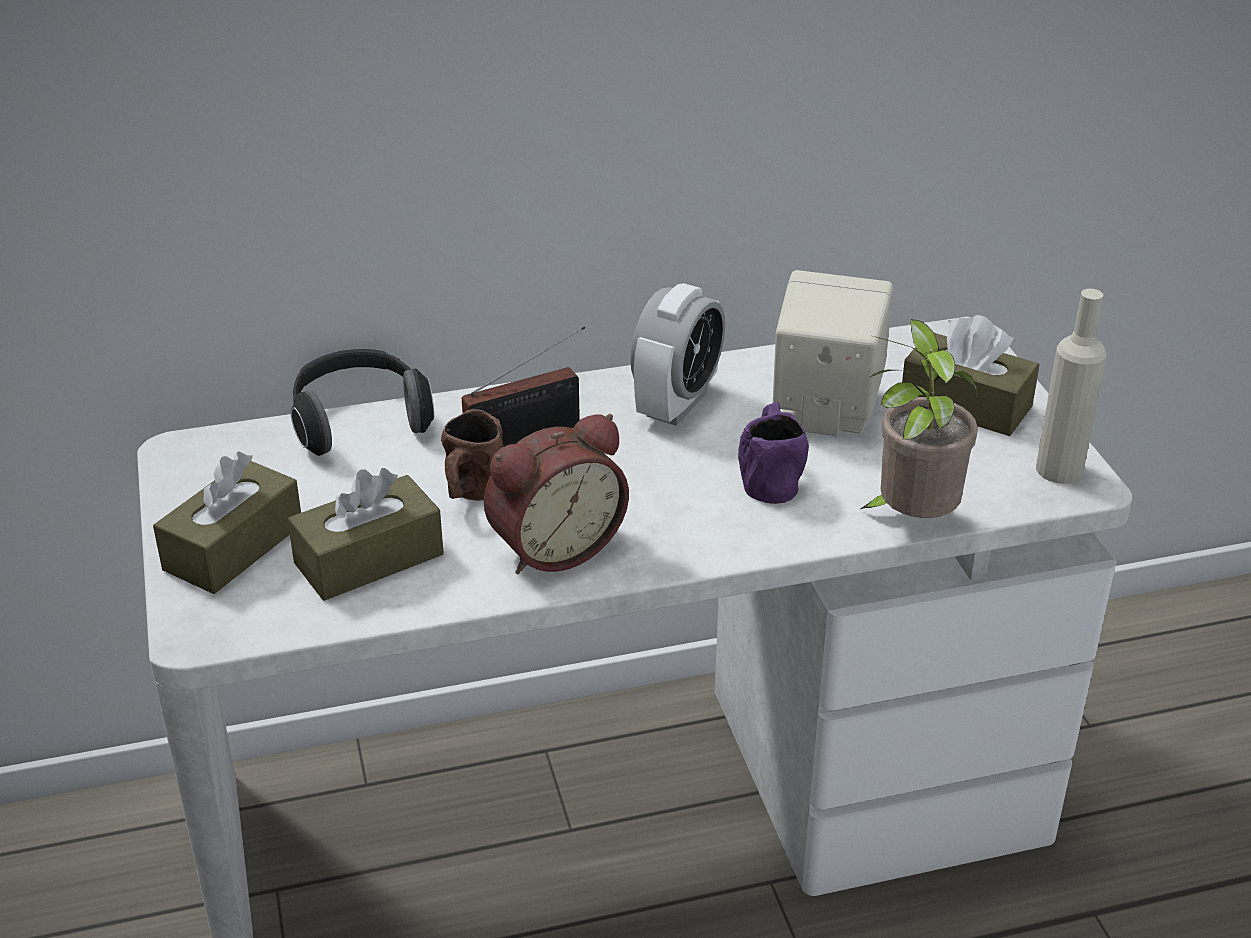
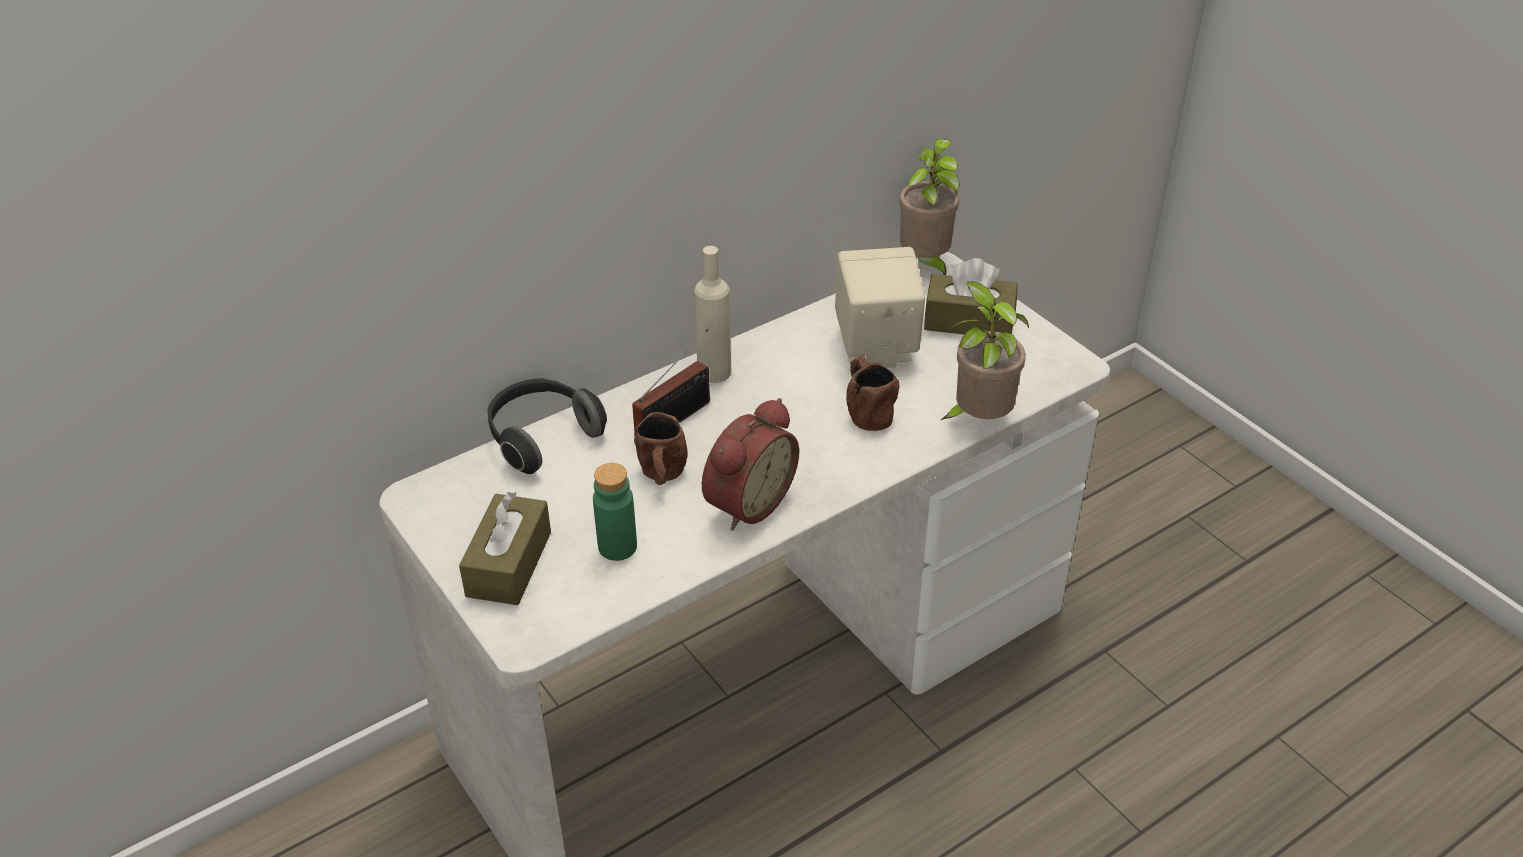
camera: 20 degrees left, 5 degrees up
brown tissue box [288,468,444,601] -> green bottle [593,463,637,561]
alarm clock [630,283,725,426] -> none
purple mug [738,402,809,504] -> brown mug [846,355,899,431]
beige bottle [1036,289,1107,484] -> beige bottle moved to [694,246,731,383]
none -> potted plant [899,139,960,275]

